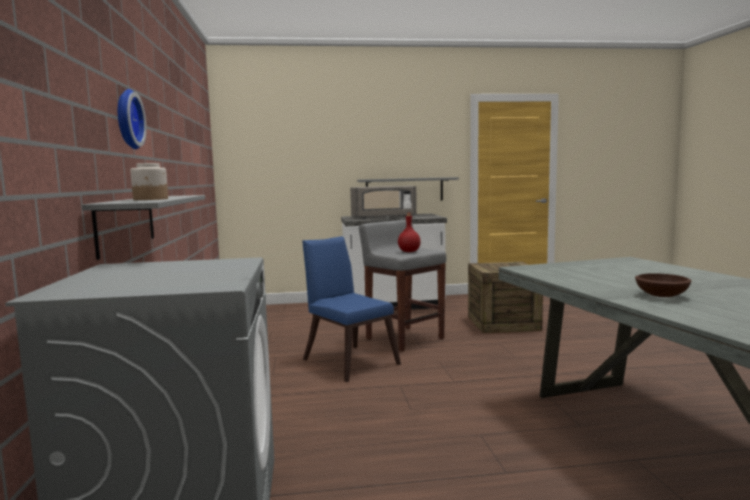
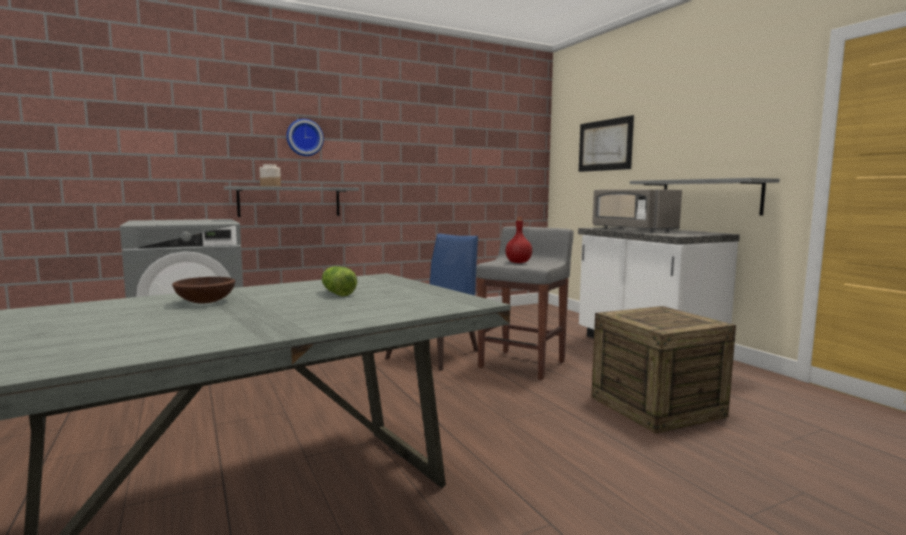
camera: 70 degrees right, 0 degrees up
none -> lettuce [322,266,357,296]
none -> picture [579,115,634,172]

